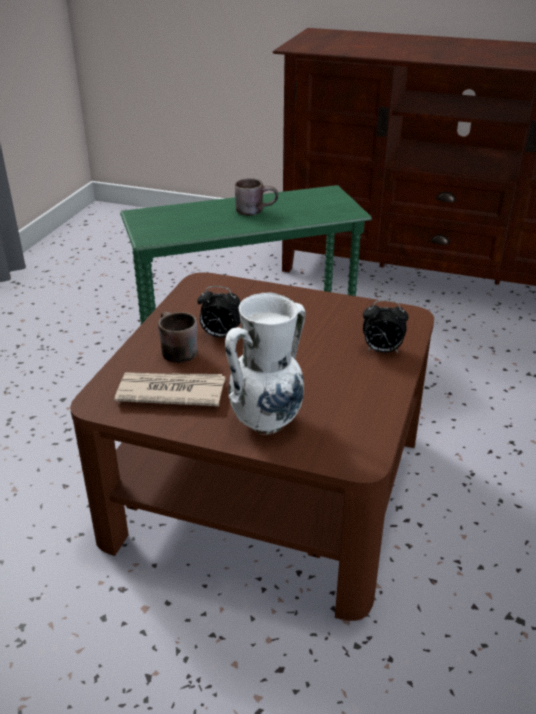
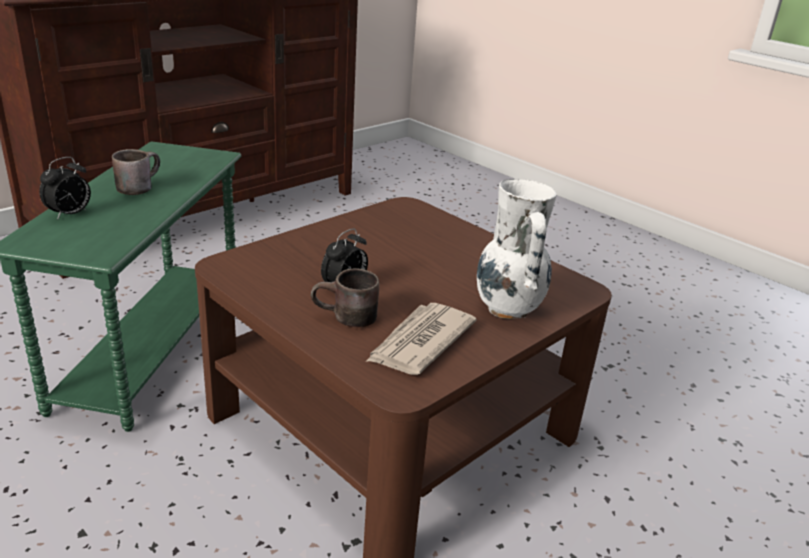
camera: 65 degrees left, 5 degrees down
alarm clock [363,300,409,353] -> alarm clock moved to [39,157,91,220]

